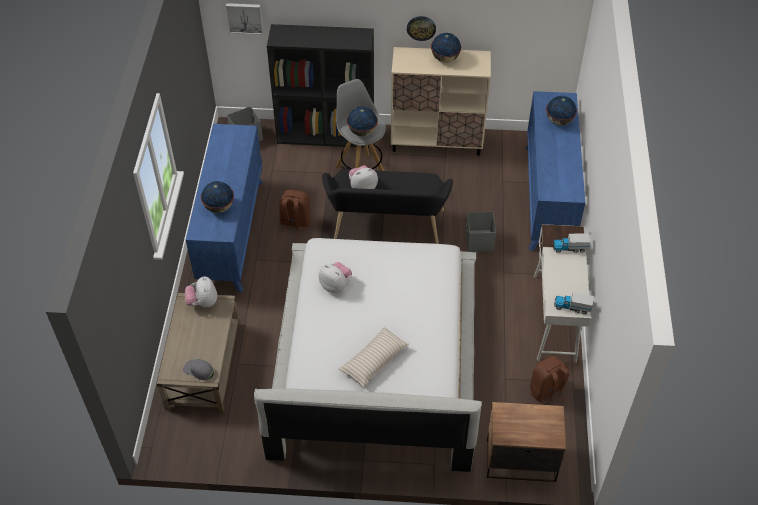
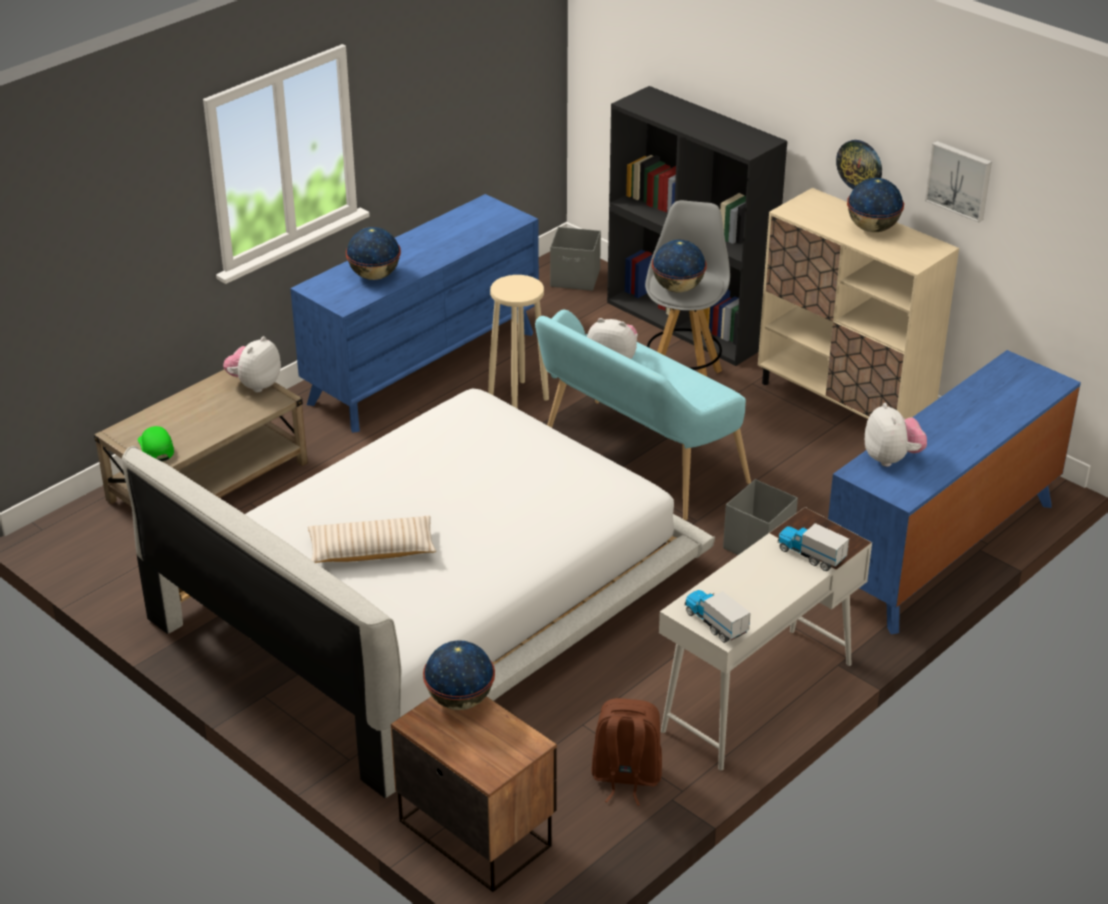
camera: 40 degrees right, 15 degrees down
grey cap [183,359,214,380] -> green cap [138,426,174,461]
picture [226,3,263,35] -> picture moved to [925,141,992,223]
brown backpack [279,190,311,237] -> beige stool [488,275,549,408]
plush toy [319,262,352,293] -> plush toy moved to [865,403,927,467]
black bench [322,169,453,244] -> turquoise bench [535,310,751,520]
globe [546,96,577,125] -> globe moved to [423,640,495,710]

